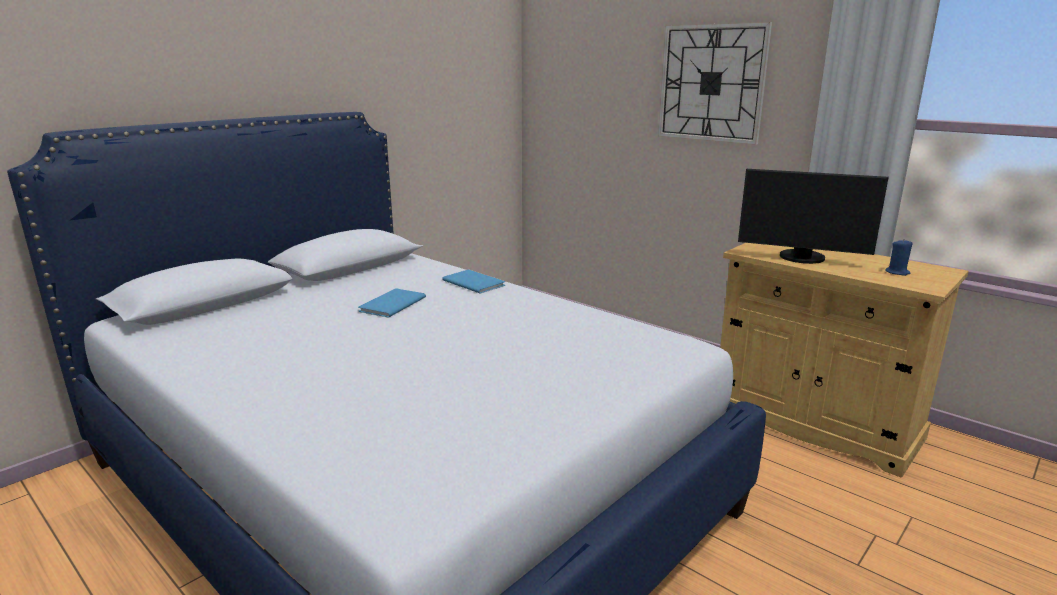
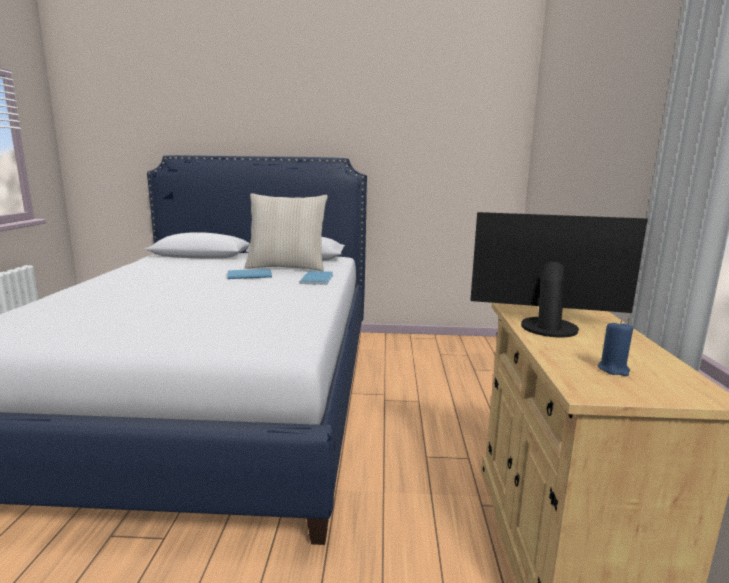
camera: 50 degrees right, 5 degrees down
wall clock [658,22,772,145] -> none
monitor [738,169,889,264] -> monitor turned 120 degrees clockwise [470,212,648,338]
none -> beige pillow [245,193,328,271]

